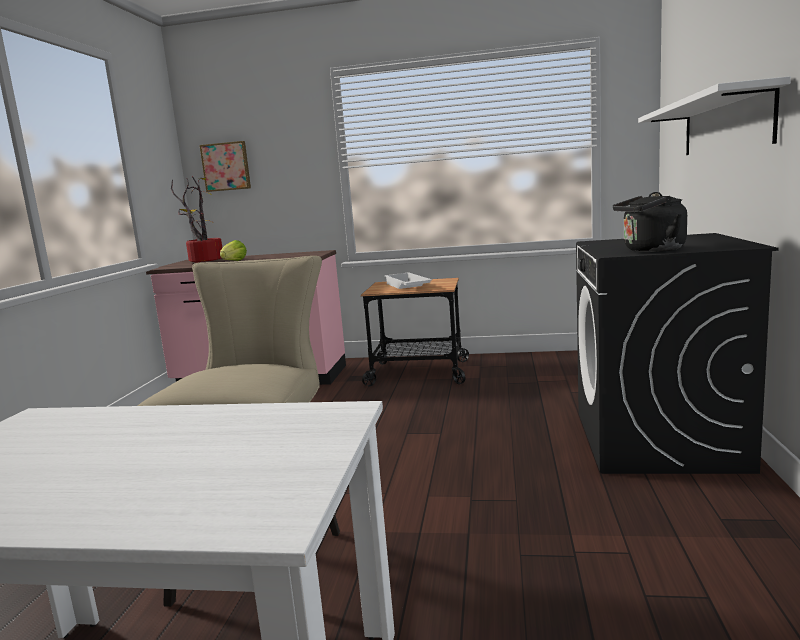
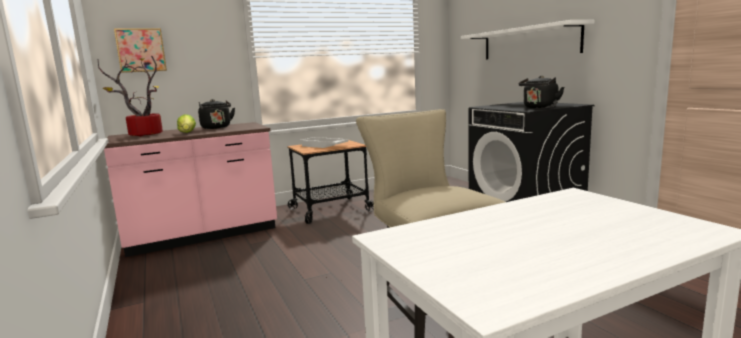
camera: 35 degrees left, 0 degrees up
none -> black kettle [198,99,235,129]

